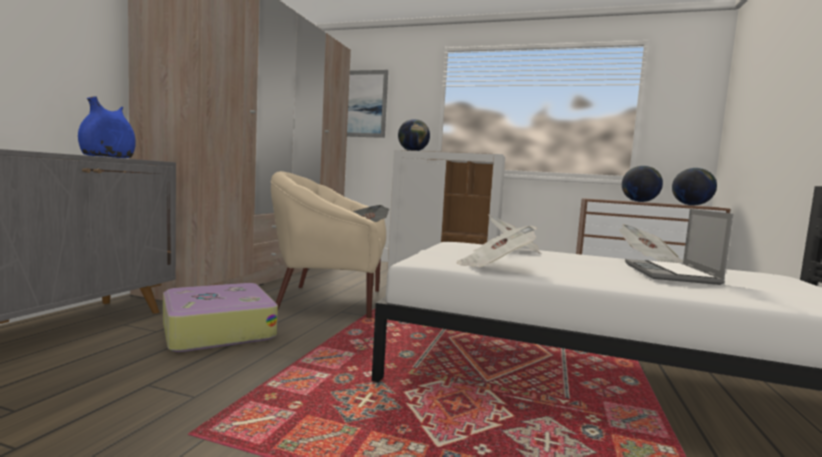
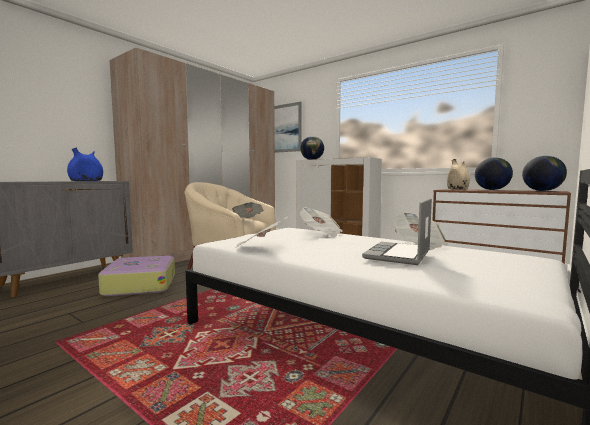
camera: 20 degrees right, 0 degrees up
none -> beige vase [447,159,470,190]

